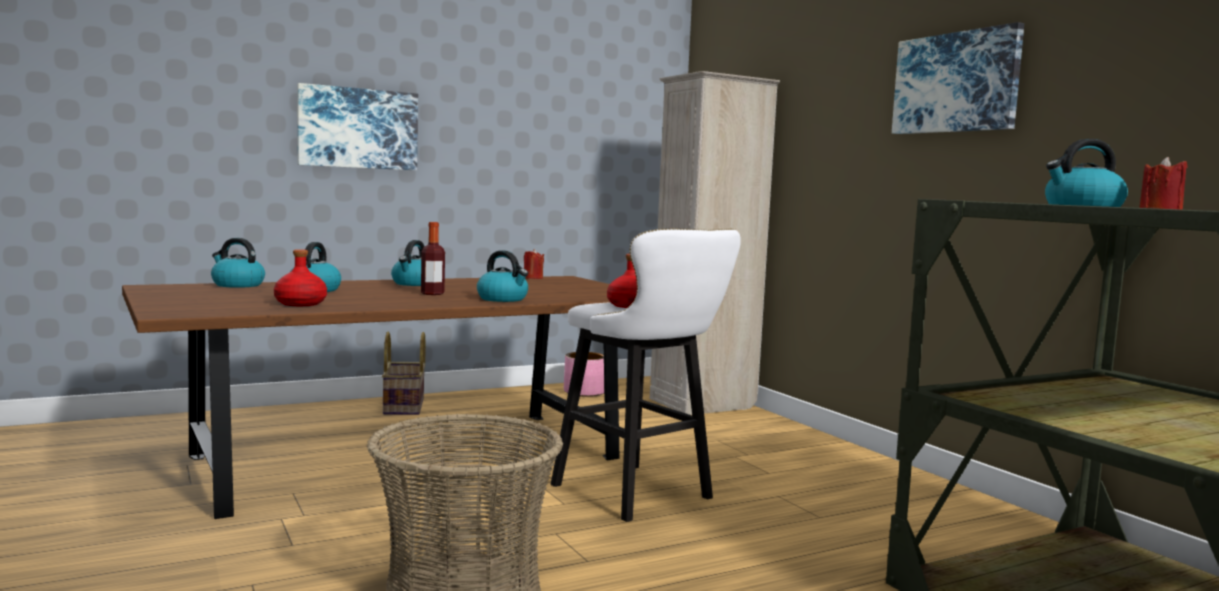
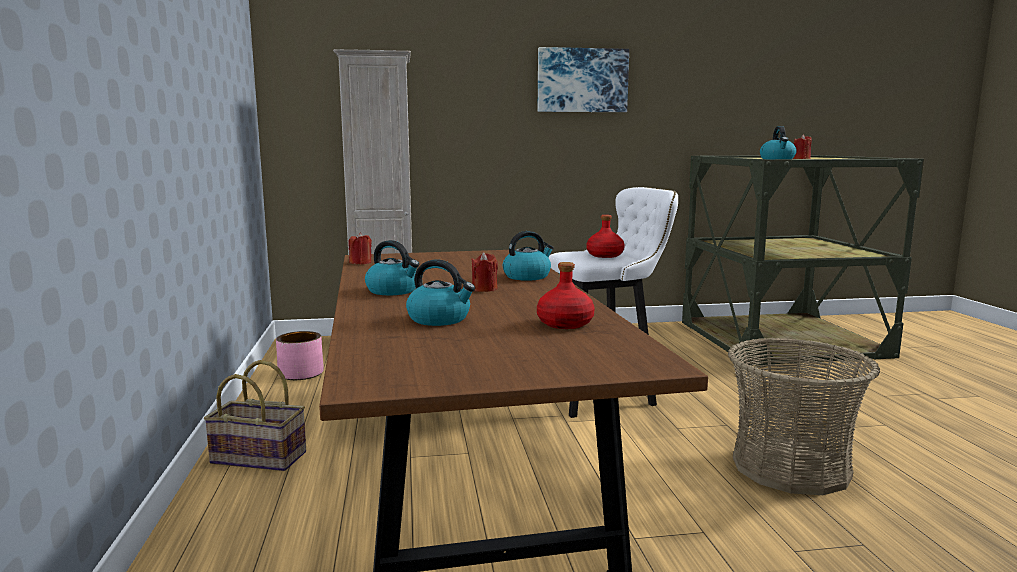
camera: 70 degrees left, 5 degrees up
kettle [211,238,265,288] -> none
picture [297,83,418,170] -> none
bottle [421,222,445,295] -> red candle [471,252,498,292]

